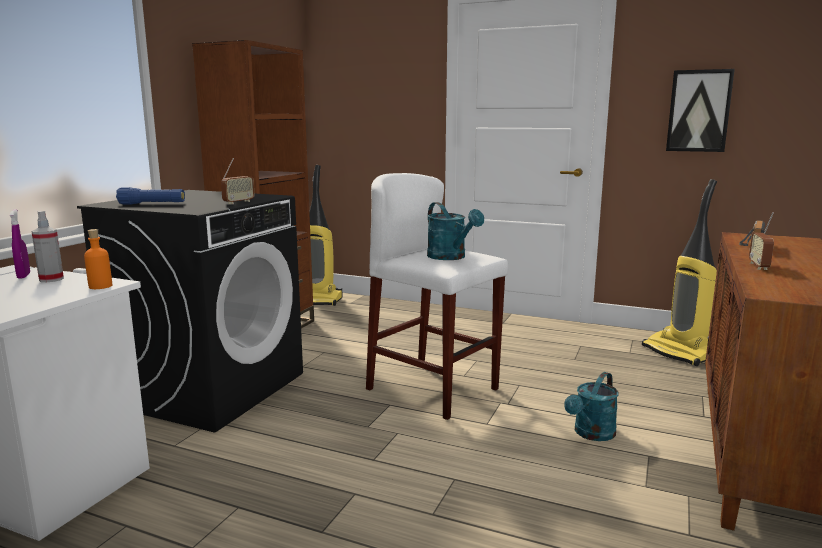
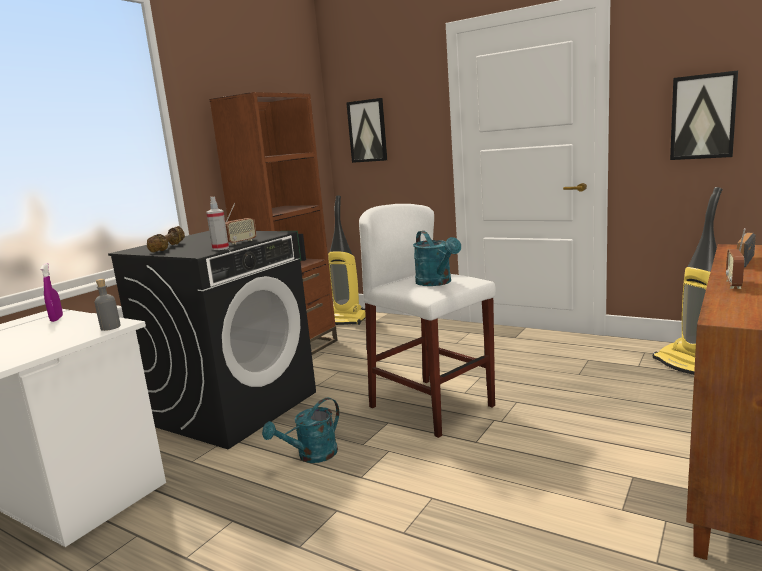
camera: 10 degrees right, 0 degrees up
spray bottle [31,211,64,282] -> spray bottle moved to [206,196,229,250]
orange bottle [84,229,112,289] -> grey bottle [95,279,121,331]
blue flashlight [116,187,185,204] -> brown dumbbell [147,226,185,252]
turquoise watering can [564,372,618,441] -> turquoise watering can moved to [262,397,339,463]
none -> picture [346,98,387,163]

